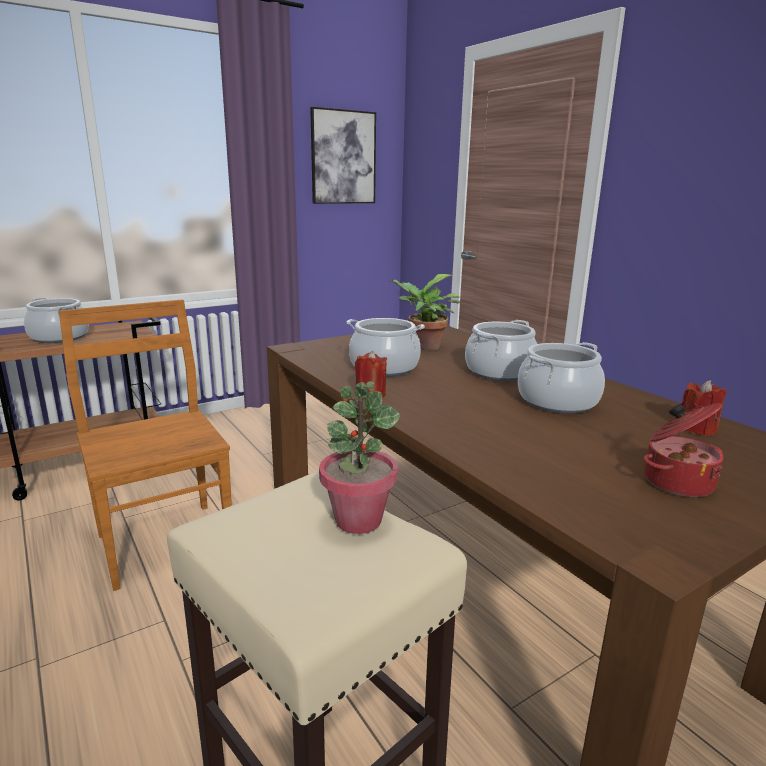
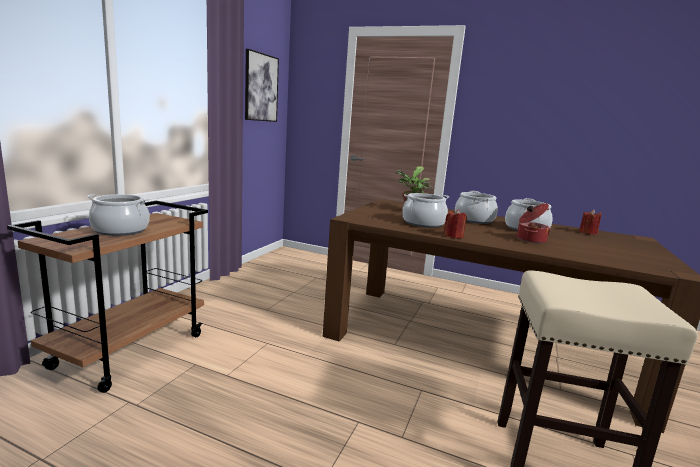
camera: 35 degrees left, 5 degrees down
brown chair [59,300,232,591] -> none
potted plant [319,381,401,534] -> none
cooking pot [643,403,723,497] -> cooking pot moved to [517,203,551,244]

